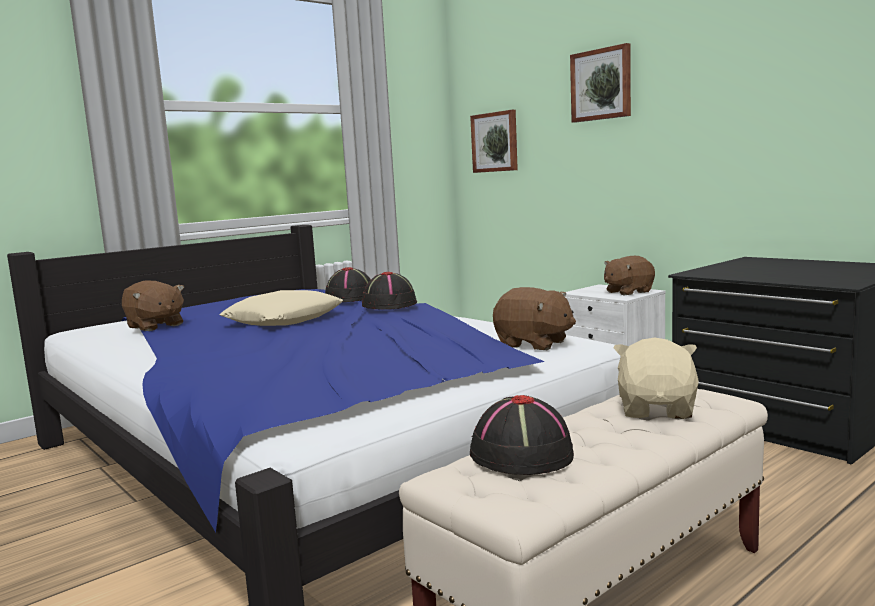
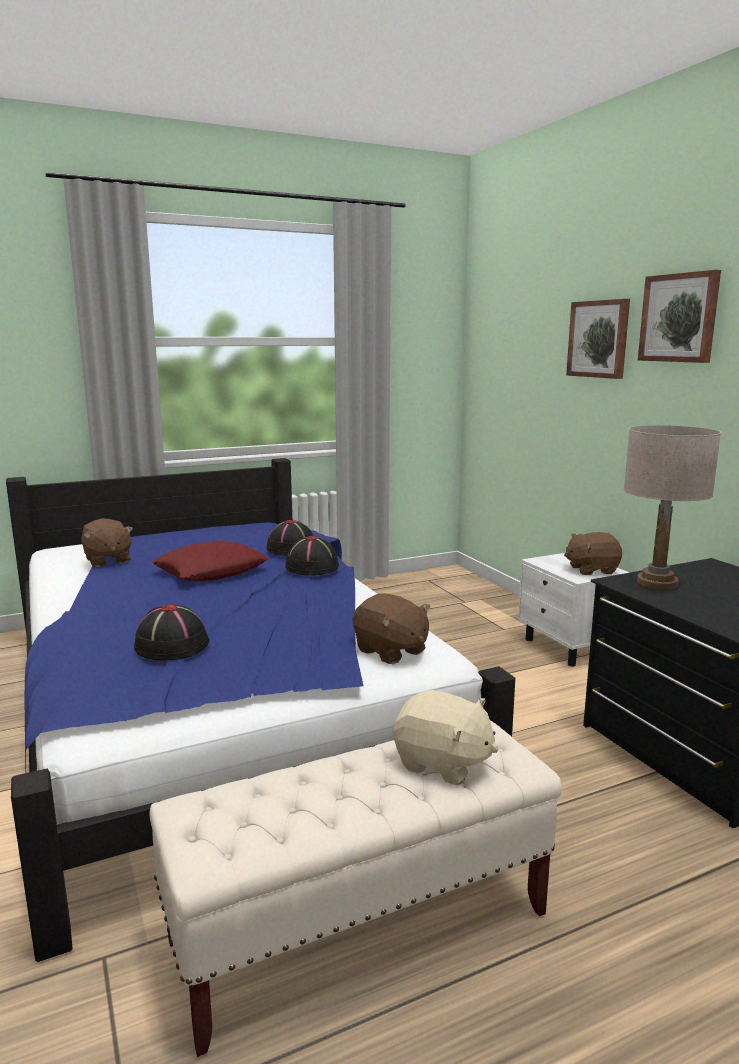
camera: 15 degrees right, 5 degrees up
beige pillow [219,290,343,326] -> red pillow [152,541,269,581]
picture [470,110,518,173] -> picture moved to [638,270,721,363]
black hat [470,395,574,475] -> black hat moved to [134,604,209,660]
beige plush toy [614,338,699,419] -> beige plush toy turned 90 degrees clockwise [394,690,499,785]
none -> beige table lamp [624,425,721,590]

